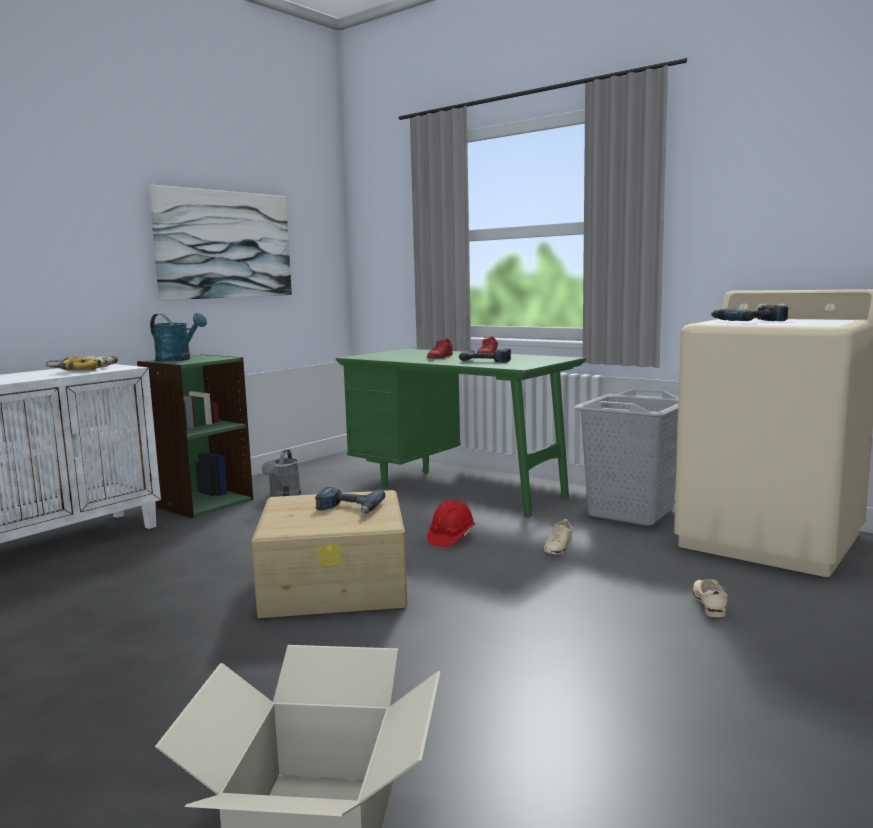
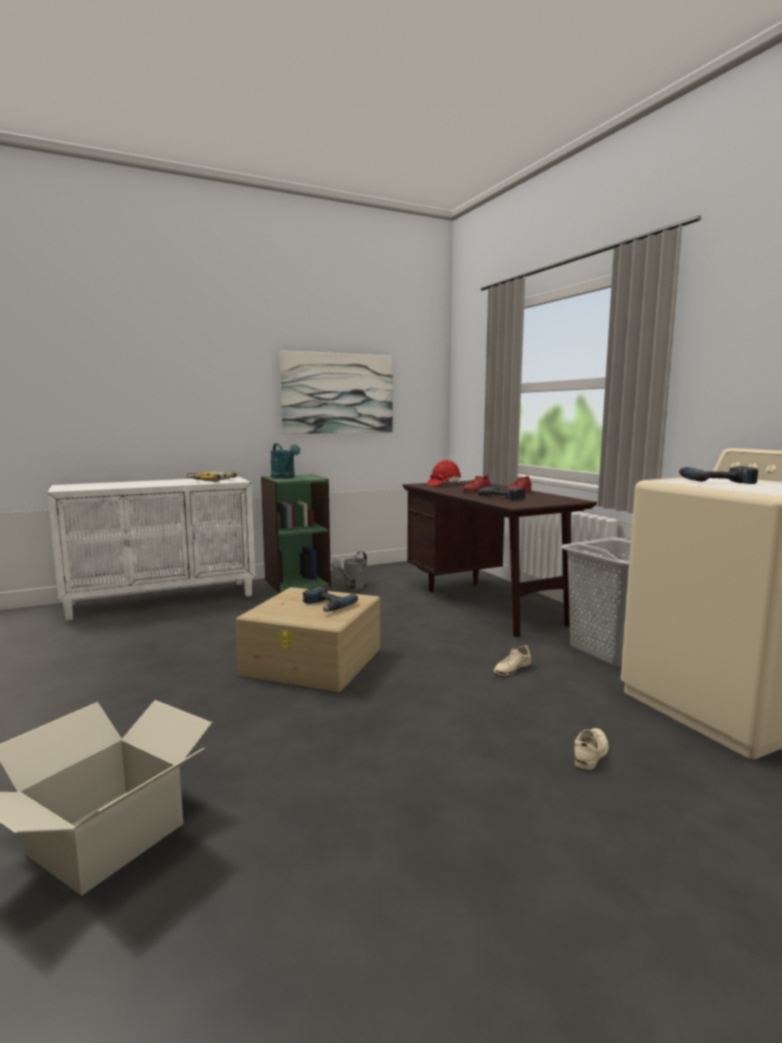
camera: 25 degrees right, 0 degrees up
green desk [336,349,586,517] -> brown desk [402,480,597,637]
red hard hat [427,500,475,547] -> red hard hat moved to [427,460,461,486]

